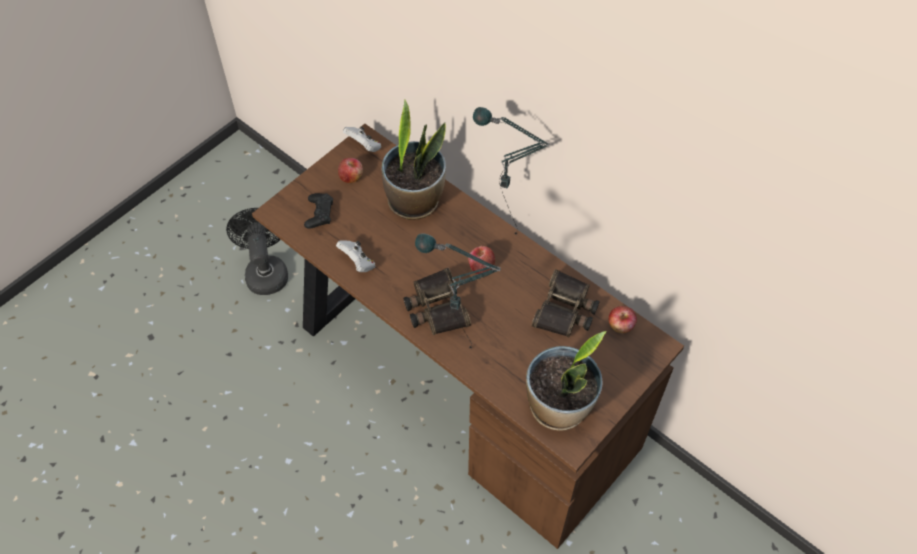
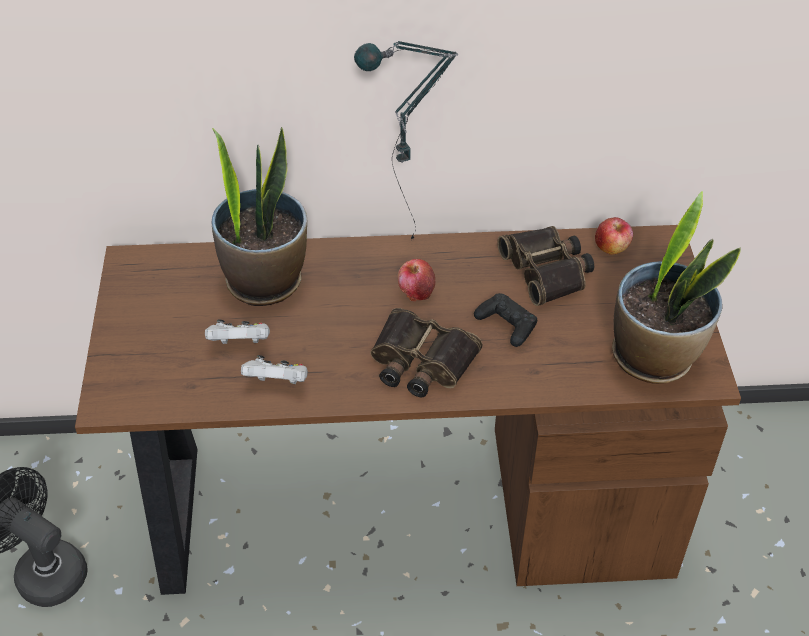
camera: 45 degrees left, 10 degrees down
black game controller [304,193,333,229] -> black game controller moved to [474,293,537,347]
apple [338,158,363,183] -> none
white game controller [343,126,381,152] -> white game controller moved to [205,320,270,344]
table lamp [415,234,501,348] -> none

